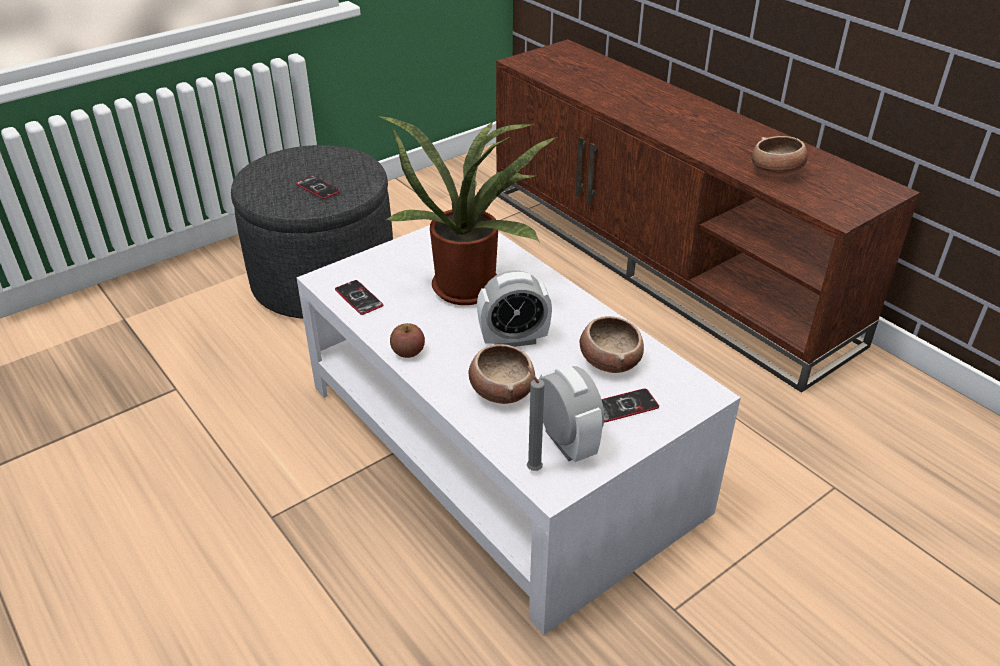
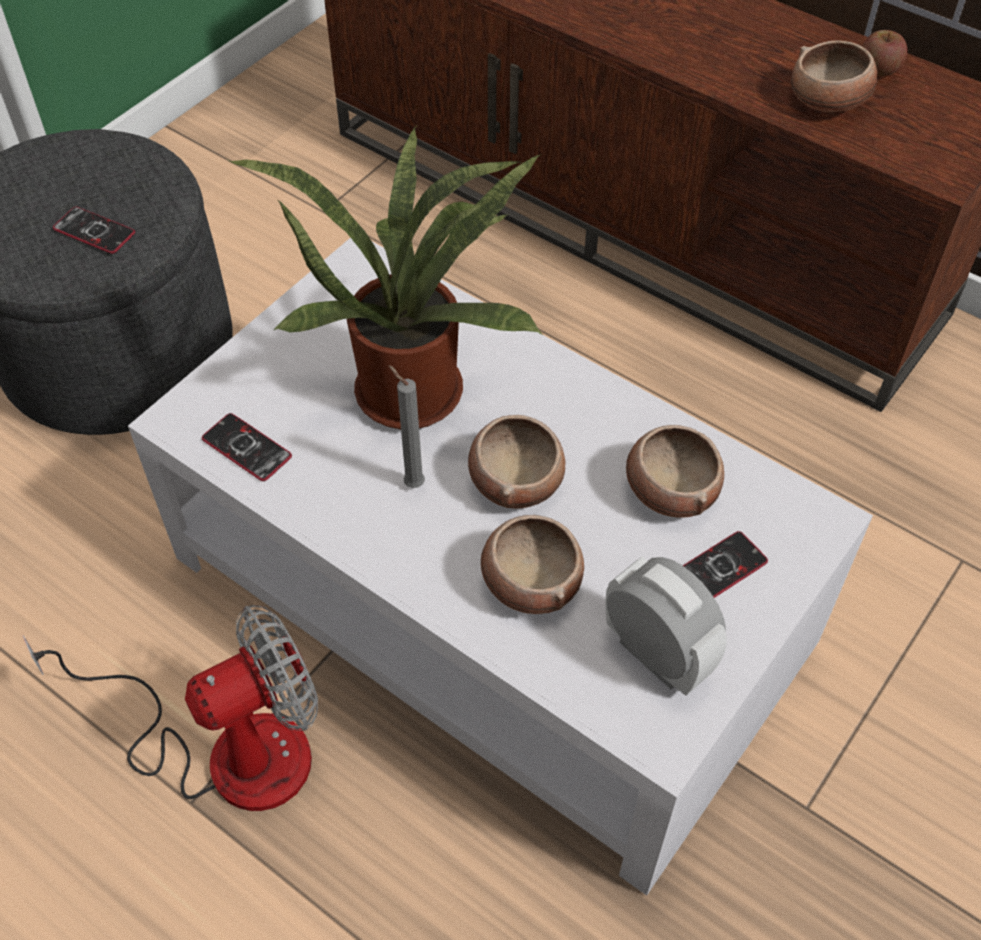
camera: 15 degrees left, 15 degrees up
apple [390,323,425,358] -> apple moved to [862,30,907,76]
alarm clock [477,270,552,347] -> bowl [468,415,565,508]
grey candle [527,366,545,471] -> grey candle moved to [388,365,425,488]
none -> fan [23,605,318,811]

